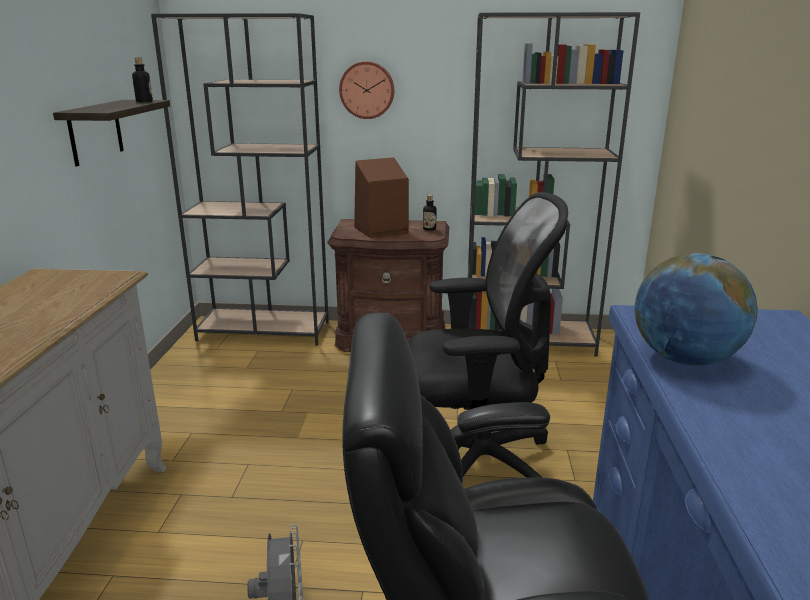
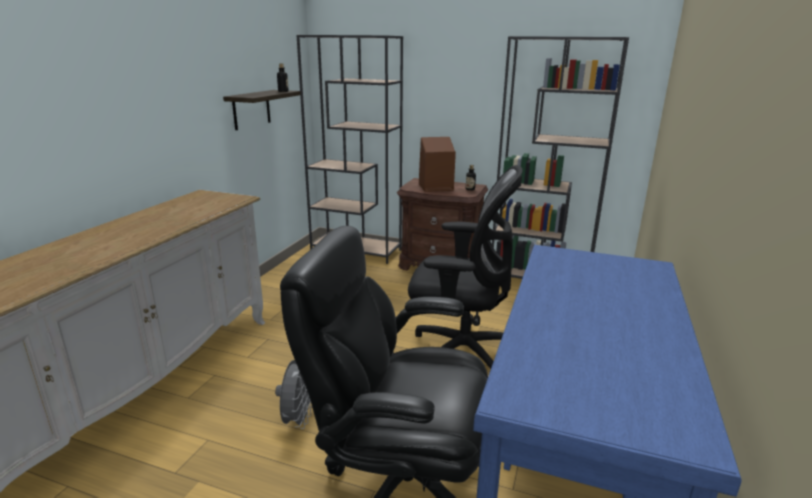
camera: 15 degrees right, 0 degrees up
wall clock [339,61,394,119] -> none
globe [635,253,758,365] -> none

